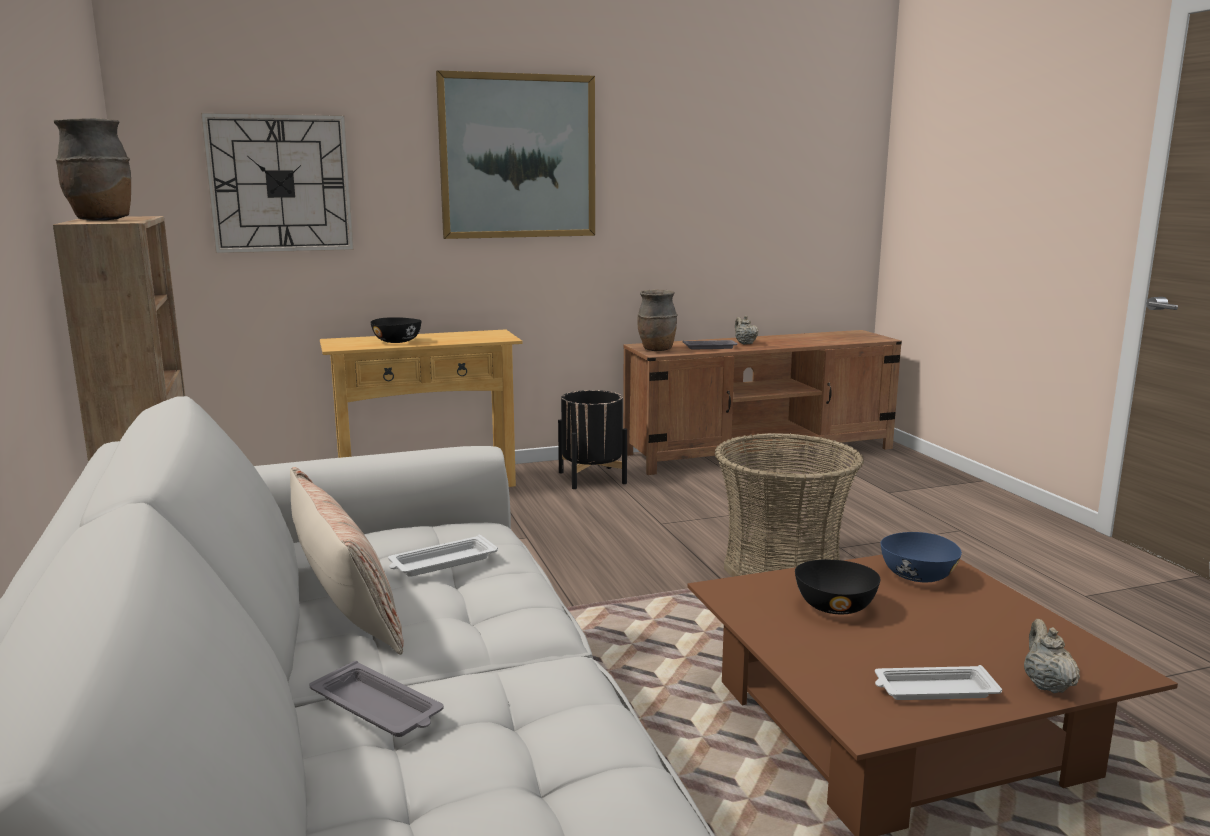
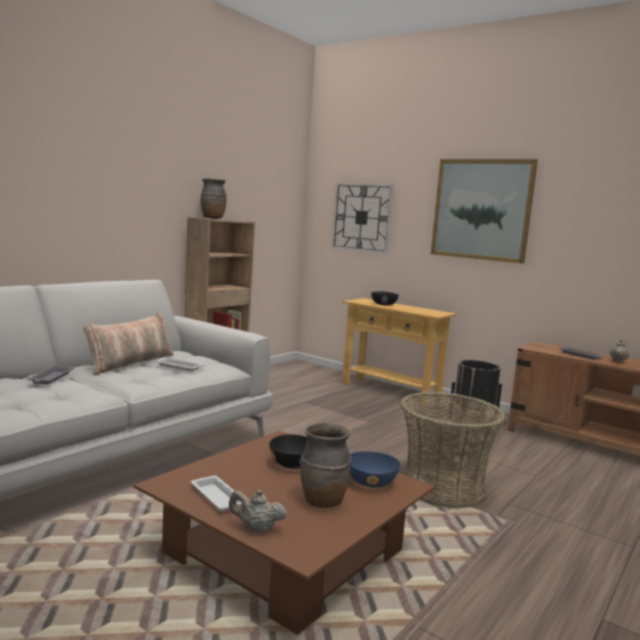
camera: 55 degrees right, 5 degrees down
brown vase [637,289,678,351] -> brown vase moved to [300,422,352,508]
beige teapot [1024,619,1080,693] -> beige teapot turned 135 degrees counterclockwise [229,490,286,533]

